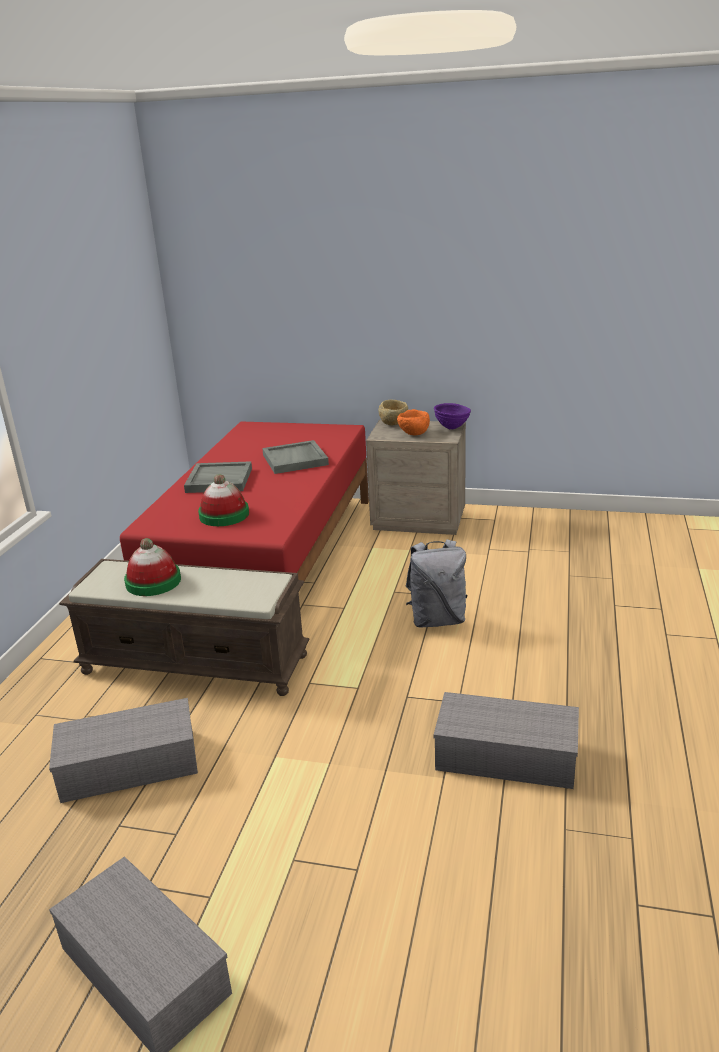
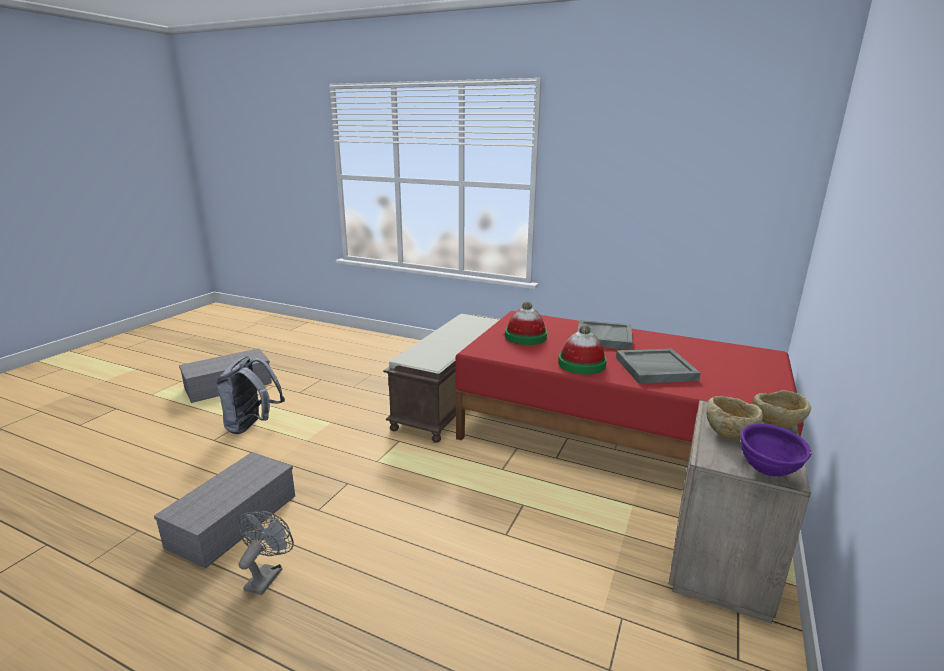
camera: 100 degrees right, 5 degrees down
grey storage box [49,698,198,803] -> none
hat [124,538,181,596] -> hat moved to [558,325,607,374]
orange bowl [397,409,430,435] -> beige bowl [706,396,763,440]
grey backpack [406,539,468,628] -> grey backpack moved to [216,356,285,434]
none -> grey fan [239,511,294,595]

